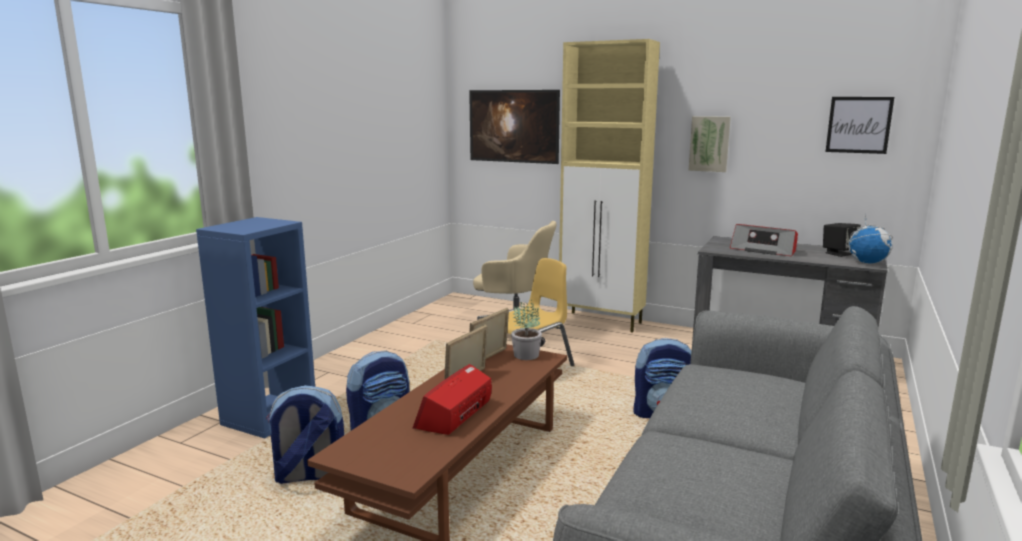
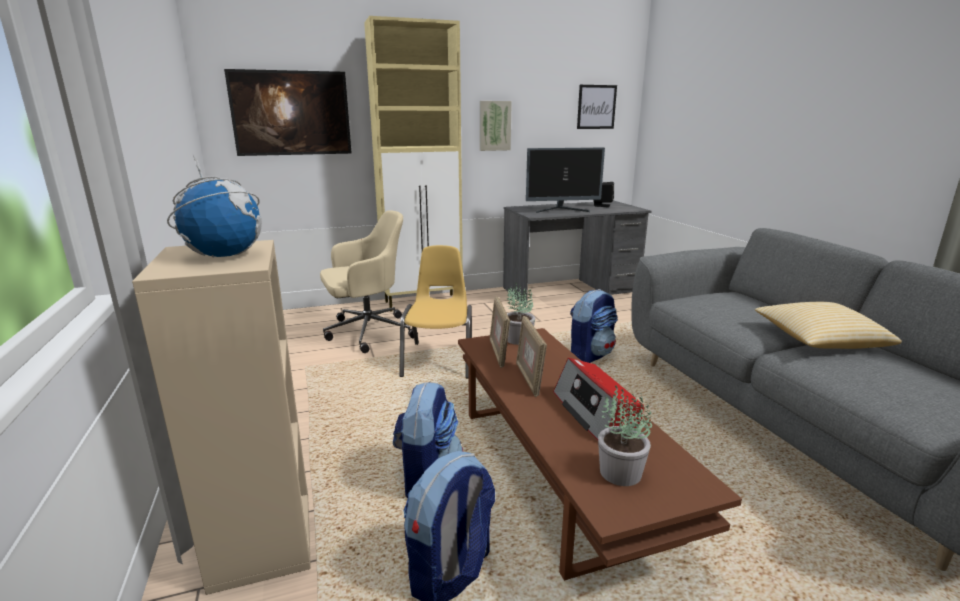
camera: 45 degrees left, 5 degrees up
blue bookcase [196,217,315,439] -> beige bookcase [132,240,311,595]
radio [730,224,798,256] -> monitor [526,148,605,213]
globe [846,214,893,264] -> globe moved to [167,155,262,257]
none -> potted plant [598,385,652,486]
none -> pillow [755,302,902,349]

